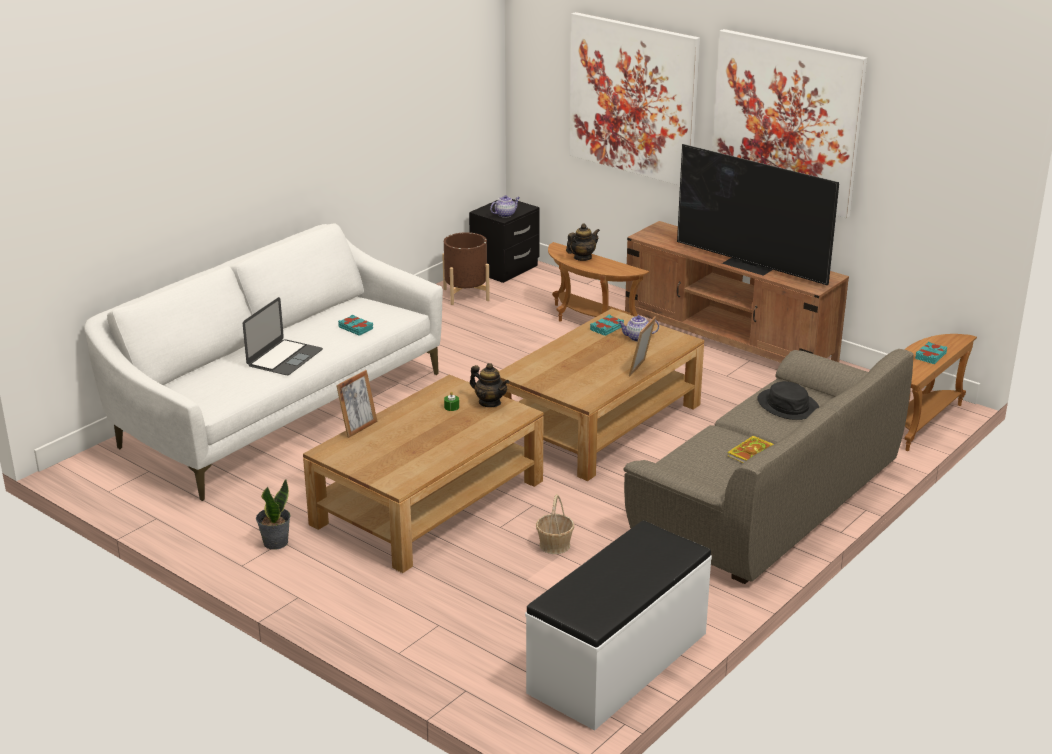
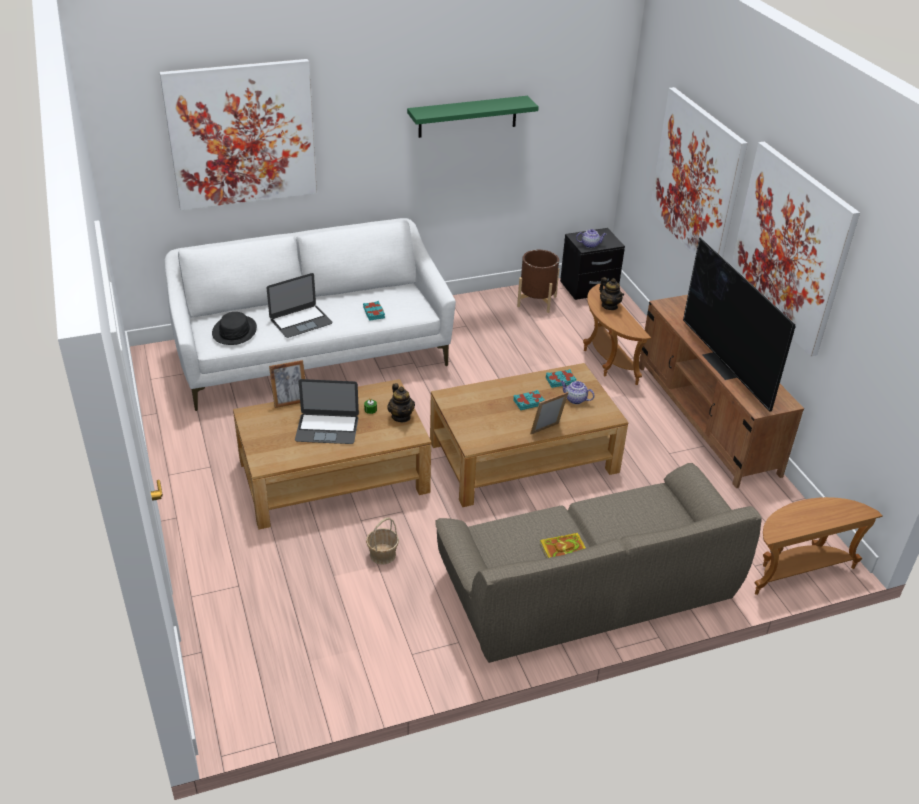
camera: 30 degrees right, 10 degrees up
potted plant [256,479,291,550] -> none
white bench [525,521,712,730] -> none
teapot [566,224,600,261] -> teapot turned 60 degrees clockwise [599,277,624,310]
black hat [757,381,819,420] -> black hat moved to [212,312,257,345]
turquoise book [915,342,947,364] -> turquoise book moved to [513,390,545,410]
none -> picture [160,59,317,210]
none -> laptop [295,379,359,444]
none -> green shelf [407,96,539,138]

